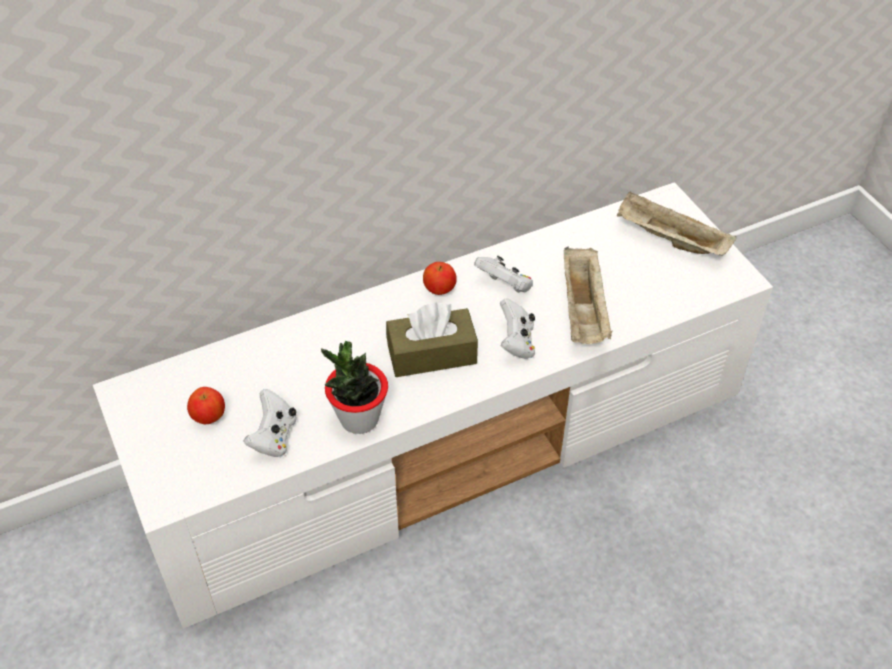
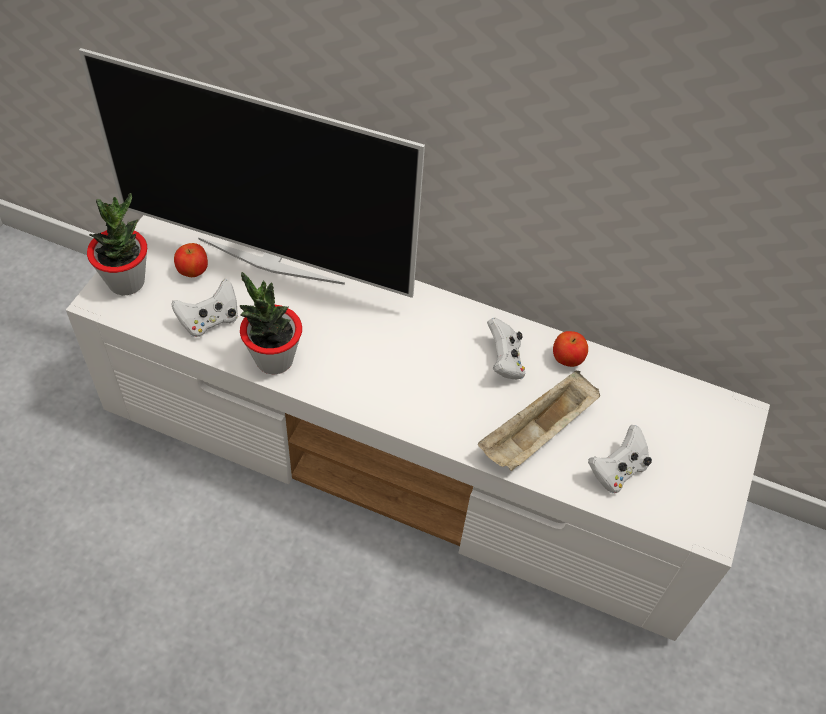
camera: 45 degrees right, 5 degrees up
brown tissue box [386,303,478,377] -> none
apple [423,262,457,295] -> apple moved to [553,331,588,367]
white game controller [500,298,535,359] -> white game controller moved to [588,425,652,494]
beige tray [617,191,736,255] -> none
none -> television [79,48,425,298]
none -> potted plant [87,193,147,296]

